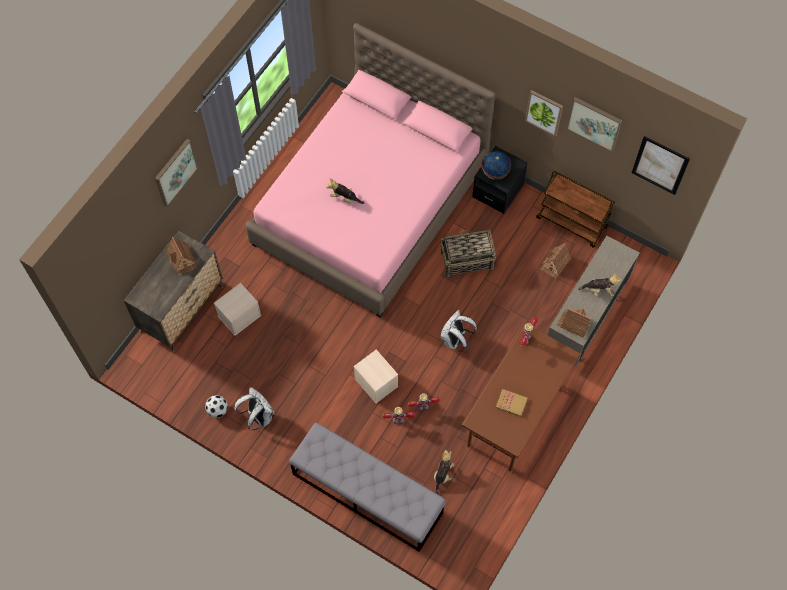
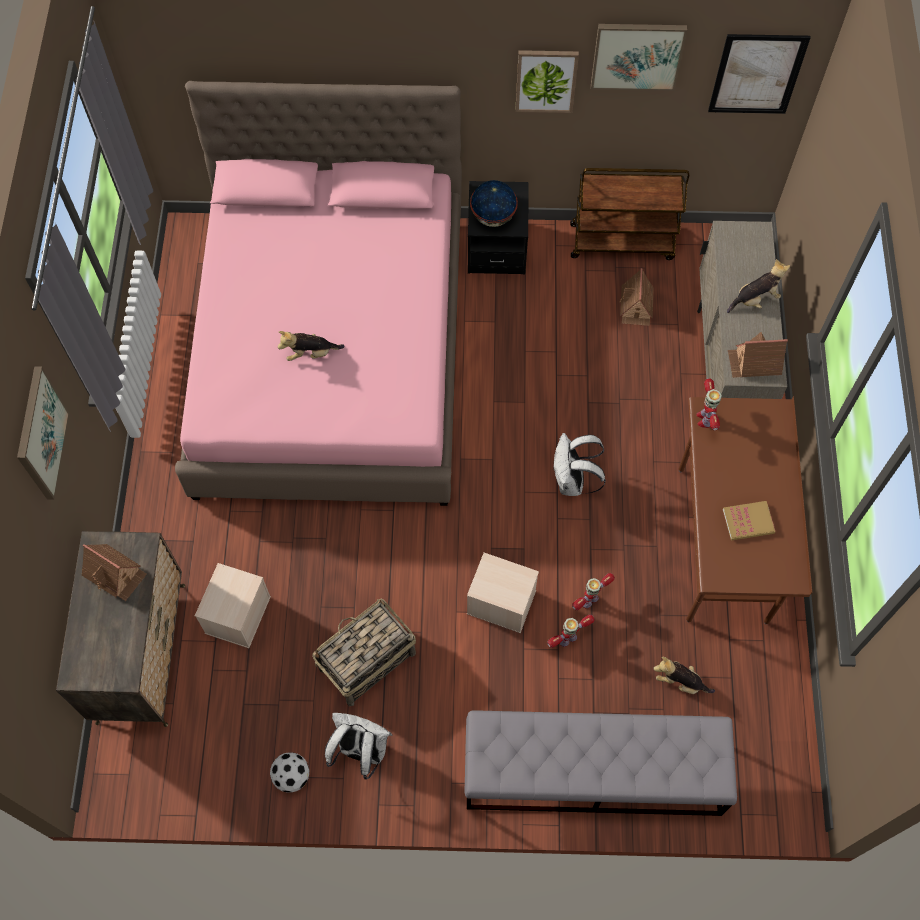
camera: 30 degrees left, 0 degrees up
plush toy [434,450,454,494] -> plush toy turned 60 degrees counterclockwise [653,657,715,694]
basket [440,229,496,277] -> basket moved to [312,598,416,706]

